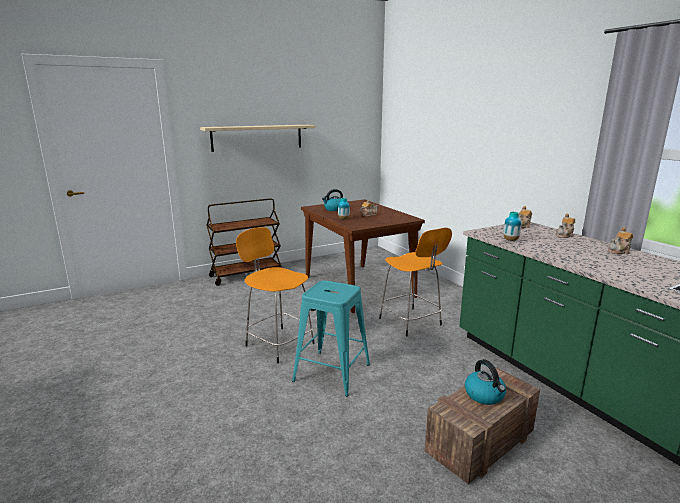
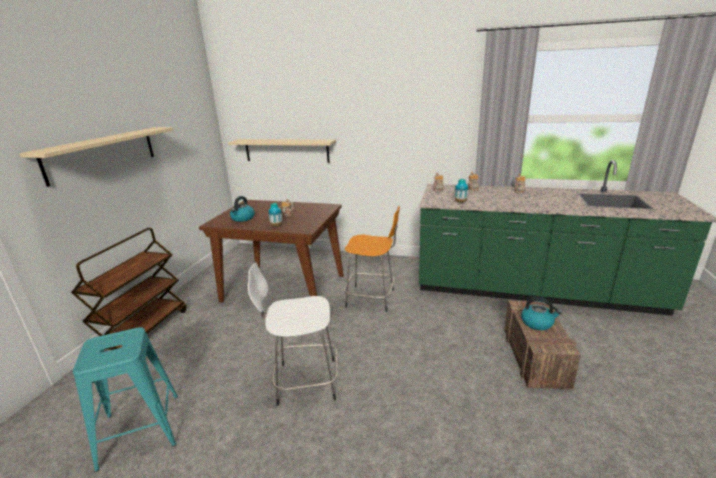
camera: 45 degrees left, 5 degrees up
orange stool [236,227,315,364] -> white stool [248,263,338,406]
turquoise stool [292,280,370,396] -> turquoise stool moved to [73,327,178,472]
none -> beige shelf [228,139,336,163]

